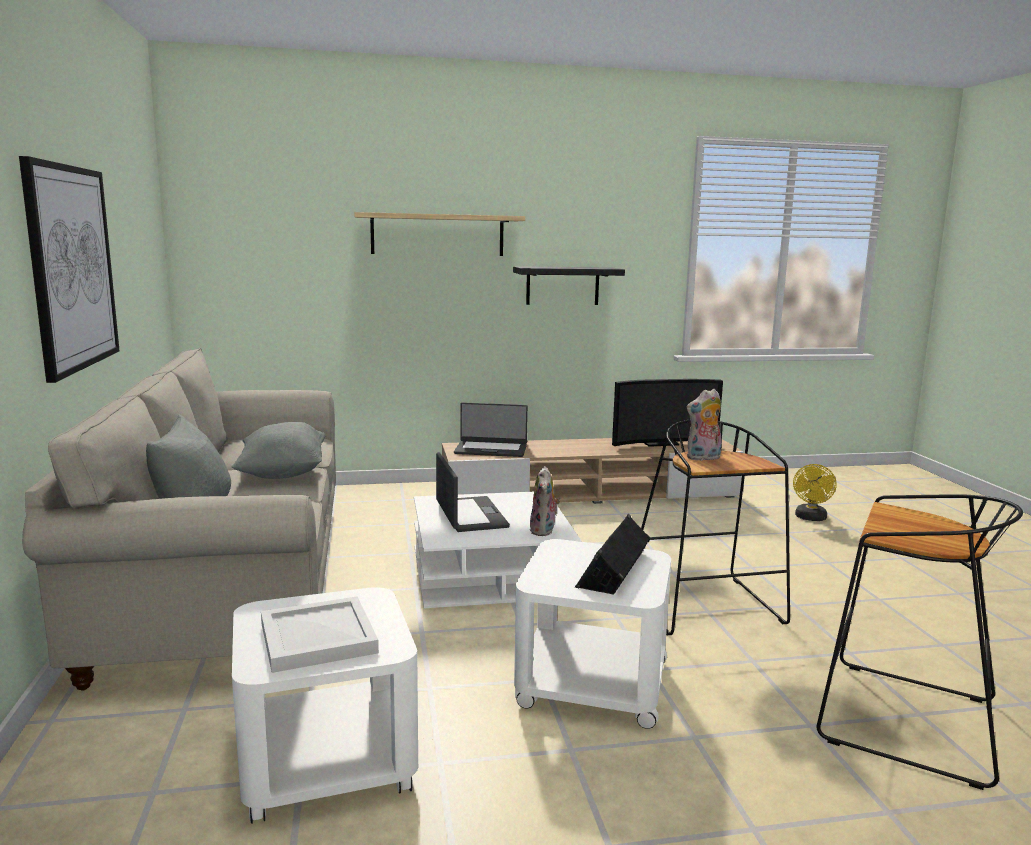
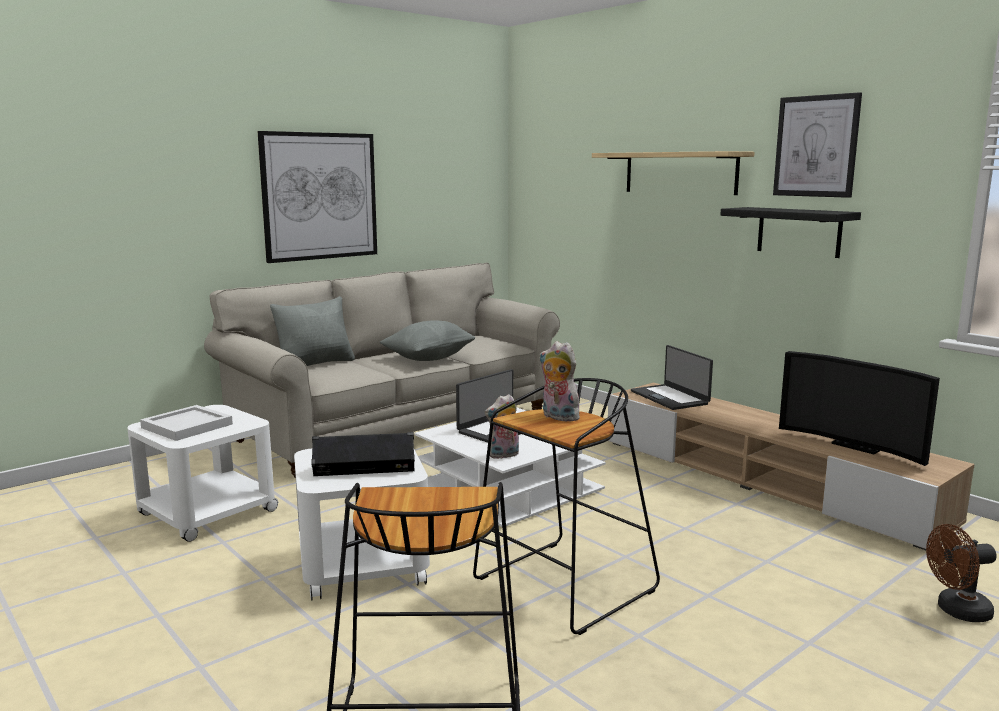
camera: 60 degrees right, 0 degrees up
yellow fan [793,464,837,521] -> brown fan [926,524,997,622]
none -> picture [773,92,862,198]

